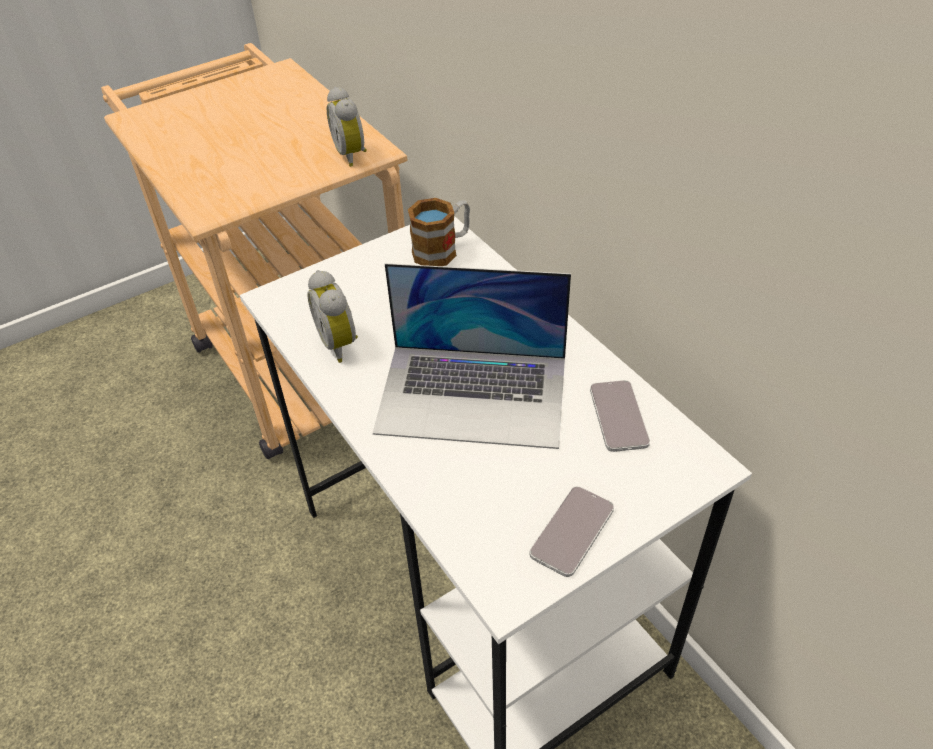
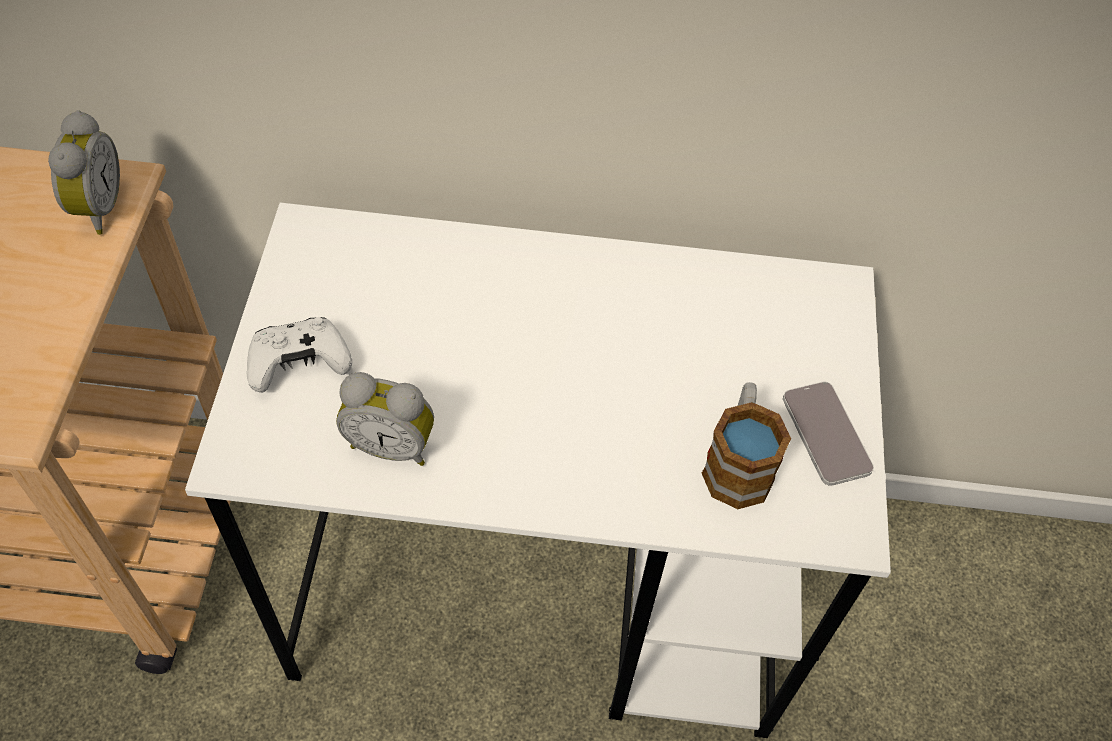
camera: 55 degrees left, 10 degrees up
alarm clock [327,87,367,167] -> alarm clock turned 105 degrees counterclockwise [48,110,120,235]
laptop [373,263,571,449] -> none
mug [408,198,470,266] -> mug moved to [702,382,791,509]
phone [590,380,650,452] -> none
none -> white game controller [247,317,352,393]

